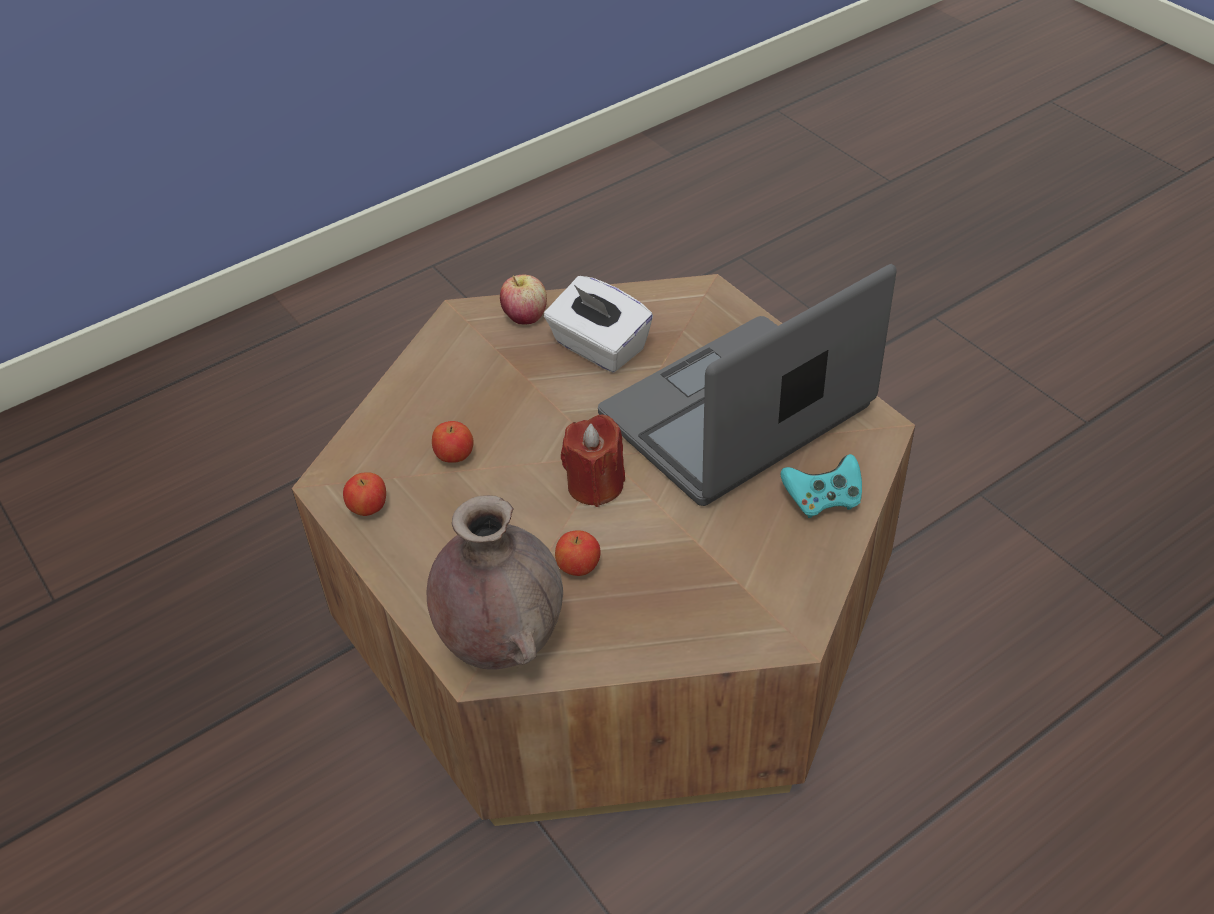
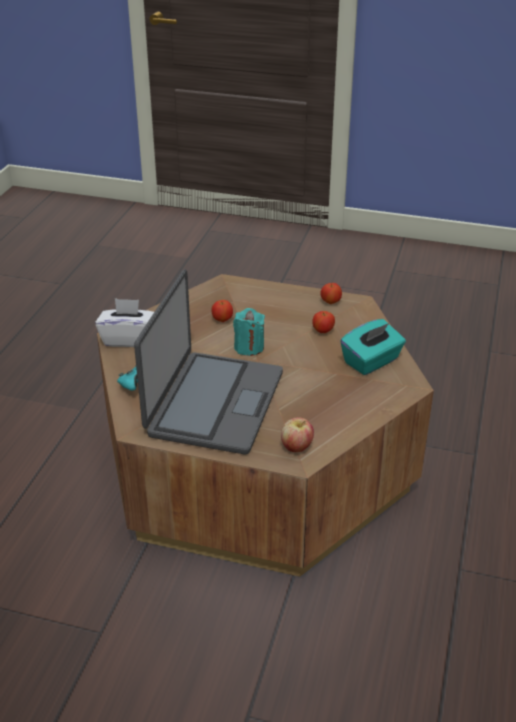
camera: 140 degrees right, 10 degrees down
brown vase [427,495,563,669] -> none
apple [500,275,547,325] -> apple moved to [281,417,314,452]
white tissue box [544,276,653,372] -> white tissue box moved to [95,298,154,347]
red candle [561,415,625,507] -> turquoise candle [233,308,265,356]
none -> turquoise tissue box [340,319,406,375]

